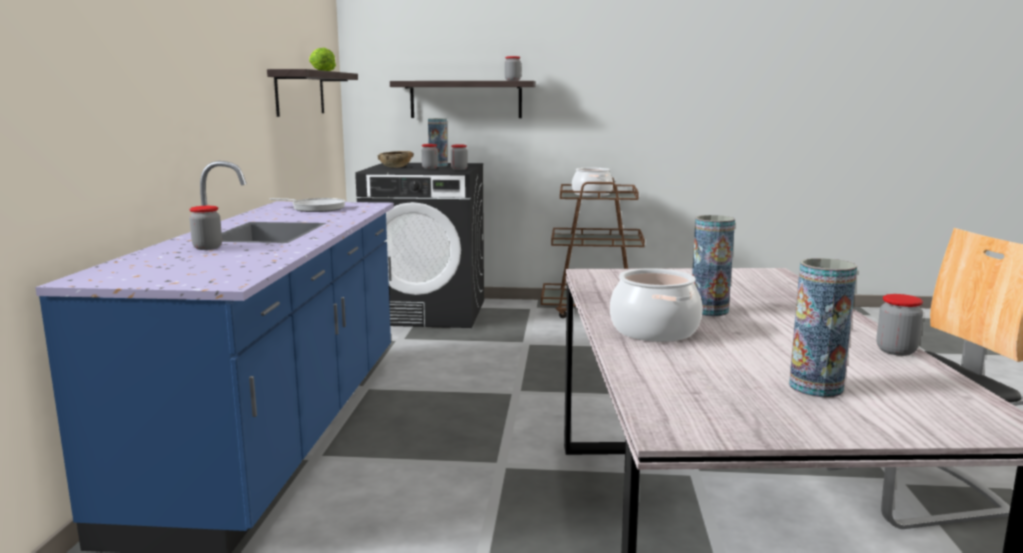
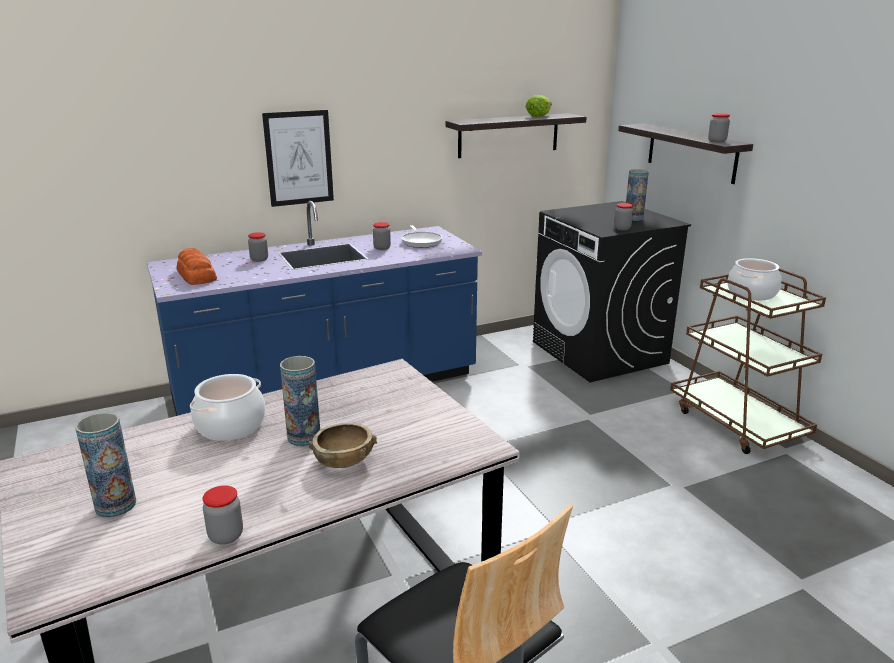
camera: 60 degrees right, 10 degrees up
brown bowl [377,151,414,168] -> brown bowl moved to [309,423,377,468]
jar [421,144,438,169] -> jar moved to [373,222,391,250]
none -> bread [177,248,217,285]
none -> picture [262,110,334,207]

